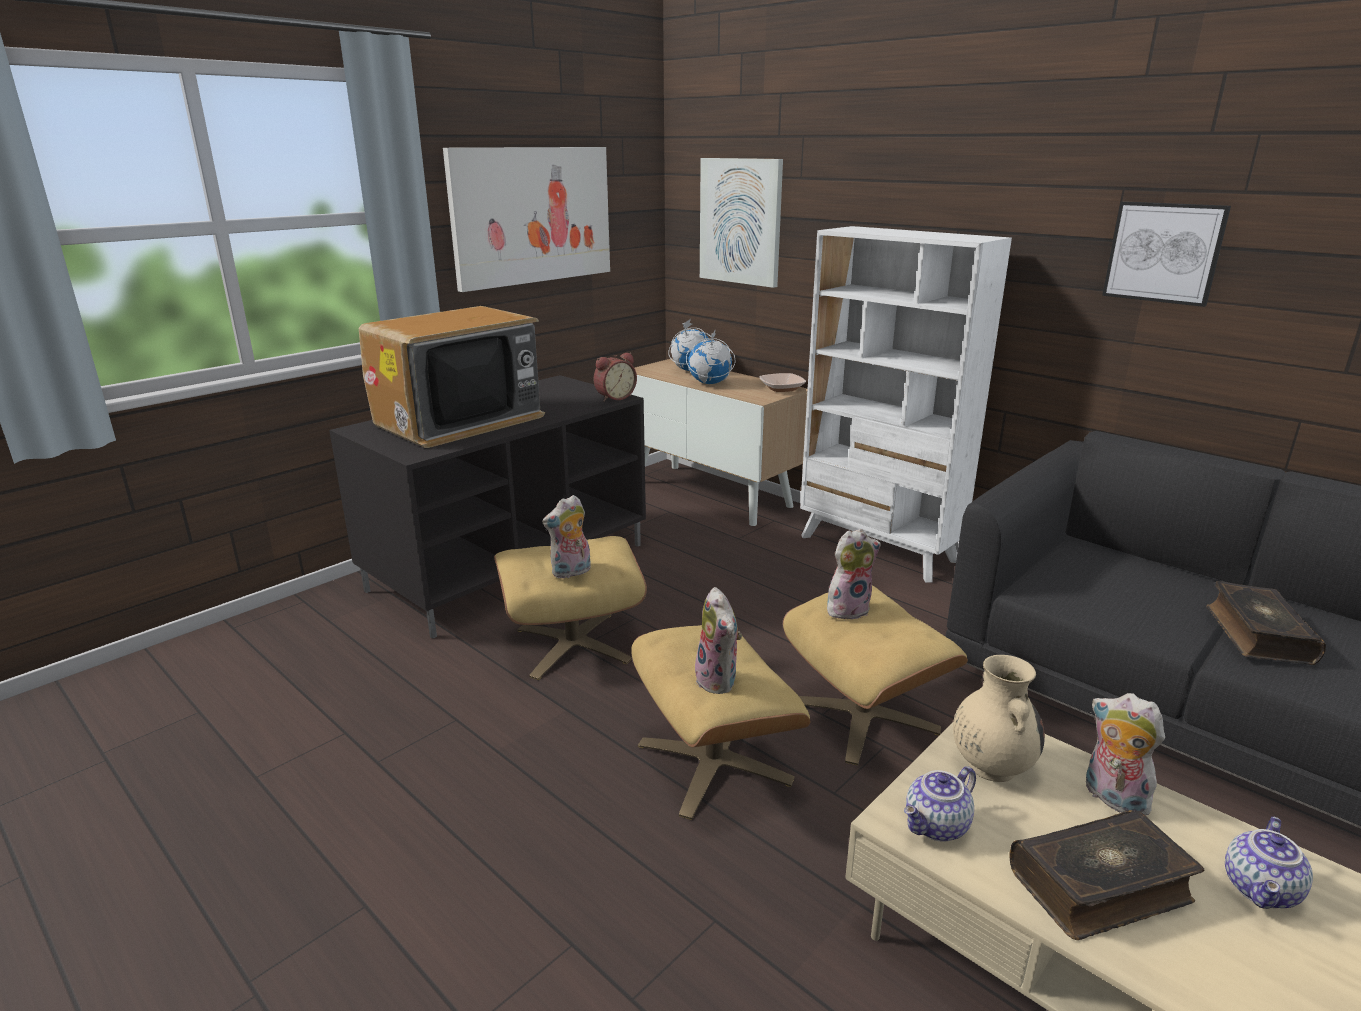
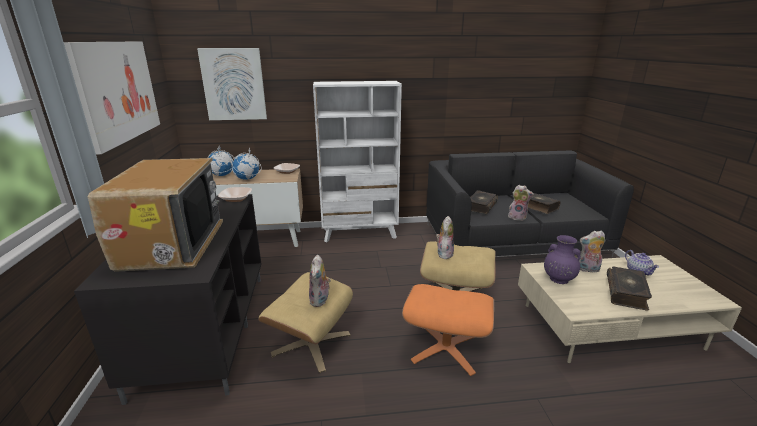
camera: 50 degrees left, 0 degrees up
alarm clock [593,352,637,402] -> bowl [218,187,252,202]
beige ottoman [631,625,810,820] -> orange ottoman [402,284,494,376]
plush toy [695,587,742,694] -> plush toy moved to [508,185,534,221]
teapot [904,766,976,841] -> none
beige vase [953,655,1045,782] -> purple vase [544,235,581,284]
picture [1102,201,1231,307] -> none
none -> book [470,190,498,214]

